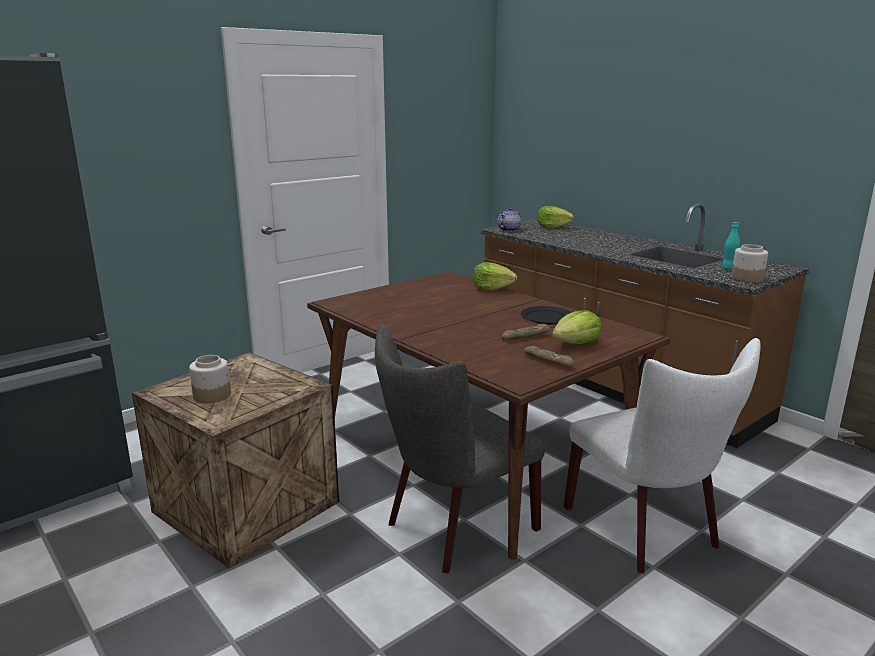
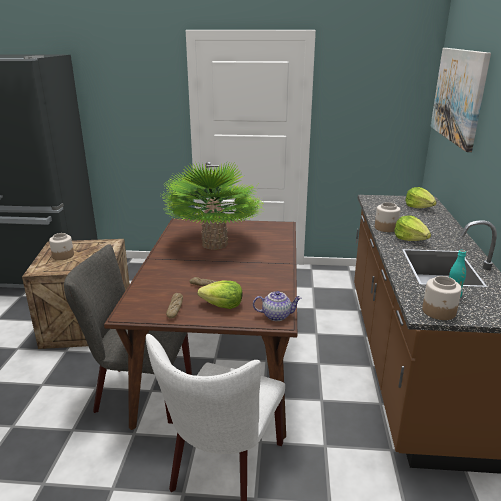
camera: 45 degrees right, 5 degrees up
lettuce [473,262,517,290] -> lettuce moved to [394,215,431,241]
teapot [497,208,522,232] -> teapot moved to [253,291,302,321]
black plate [521,306,572,324] -> none
none -> potted plant [161,161,265,250]
none -> jar [375,202,400,232]
none -> picture [430,48,491,152]

